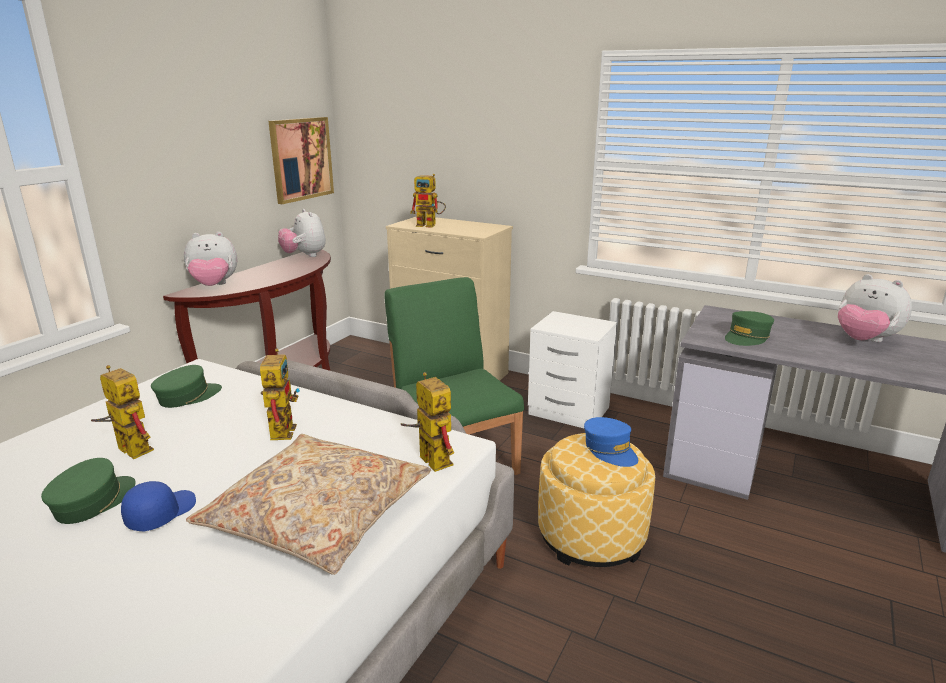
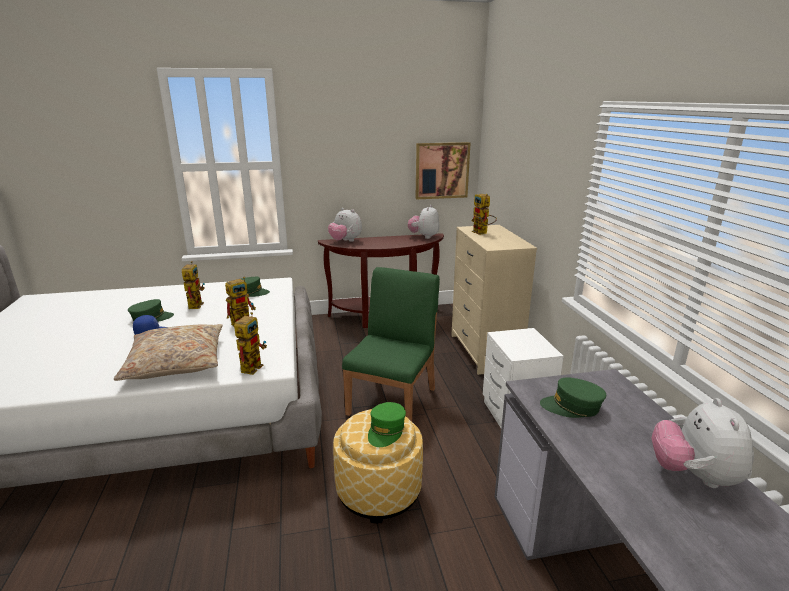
camera: 50 degrees right, 0 degrees up
blue cap [584,417,638,467] -> green cap [368,402,406,447]

